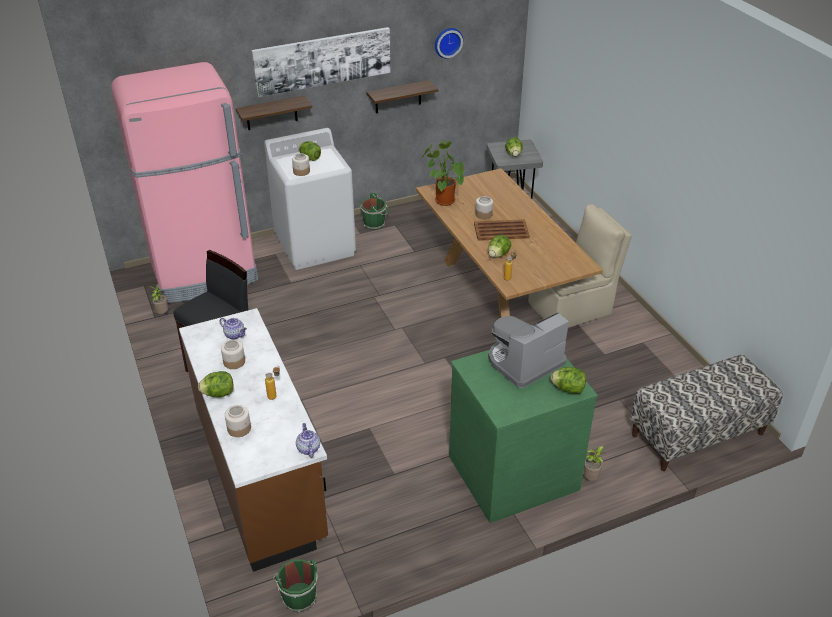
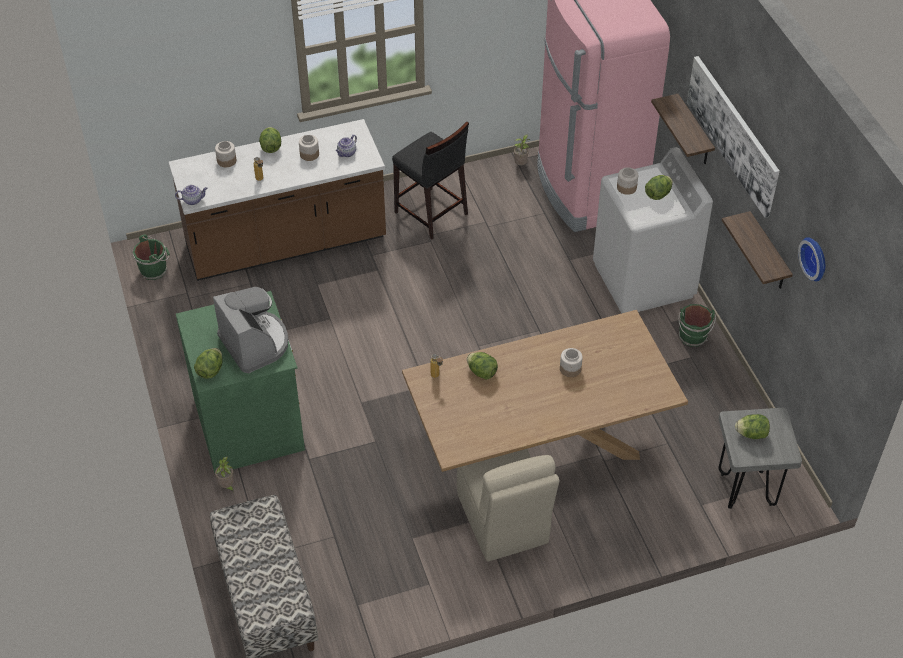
camera: 95 degrees right, 10 degrees up
potted plant [422,140,467,206] -> none
brown tray [474,219,530,241] -> none

